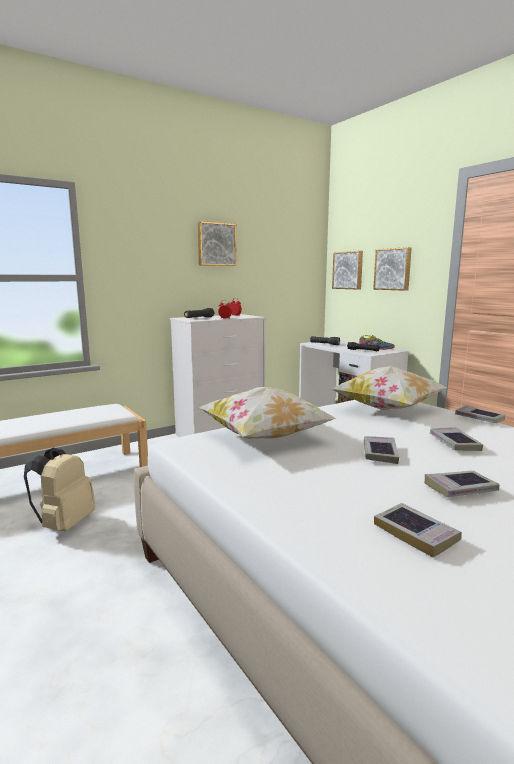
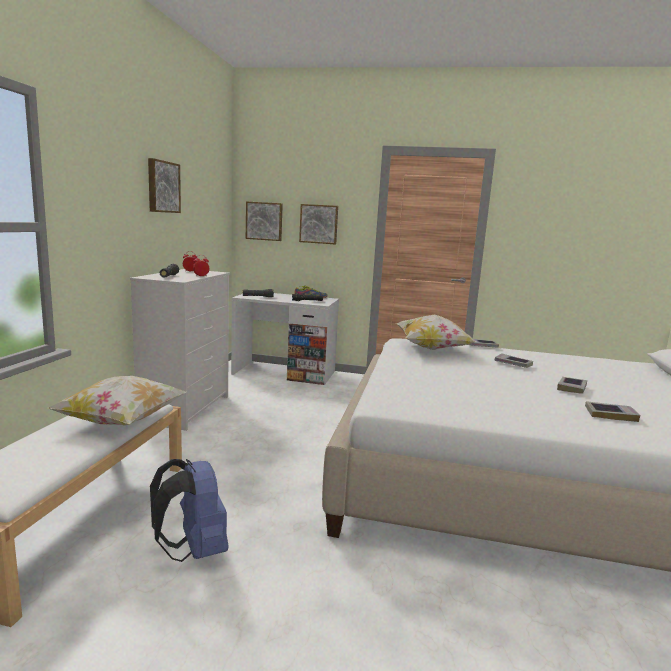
camera: 45 degrees left, 0 degrees up
beige backpack [24,448,95,532] -> blue backpack [150,459,228,562]
pillow [199,387,337,439] -> pillow moved to [48,376,186,426]
book [364,436,399,464] -> none

